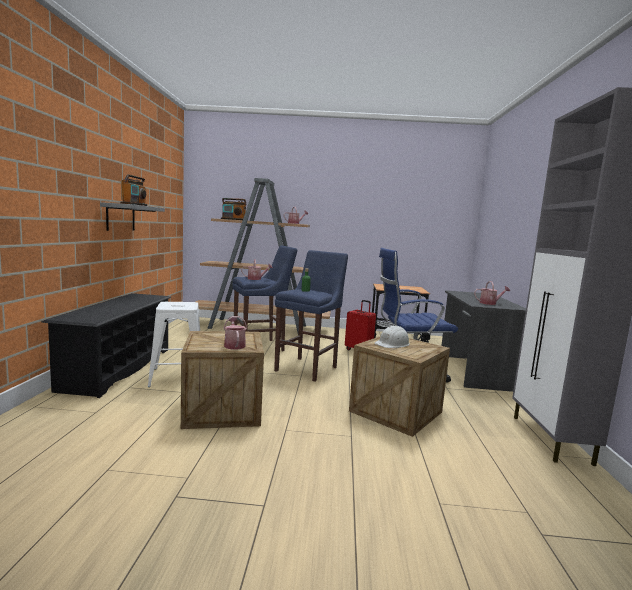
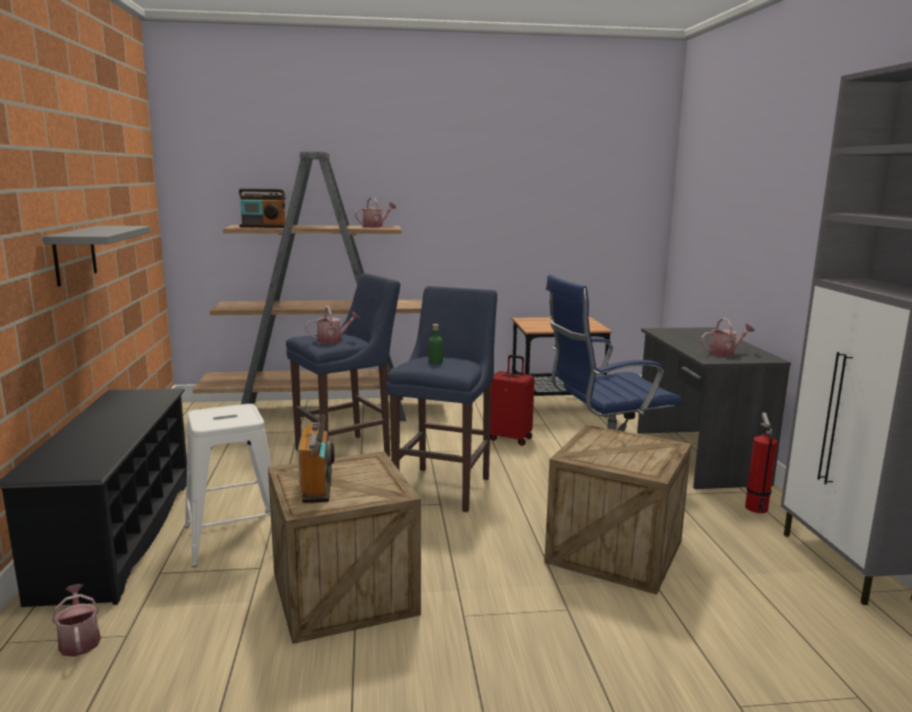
camera: 10 degrees left, 5 degrees up
radio [120,174,147,206] -> radio moved to [297,413,335,503]
watering can [224,316,247,350] -> watering can moved to [52,584,101,657]
white hard hat [375,325,410,348] -> none
none -> fire extinguisher [745,412,777,513]

